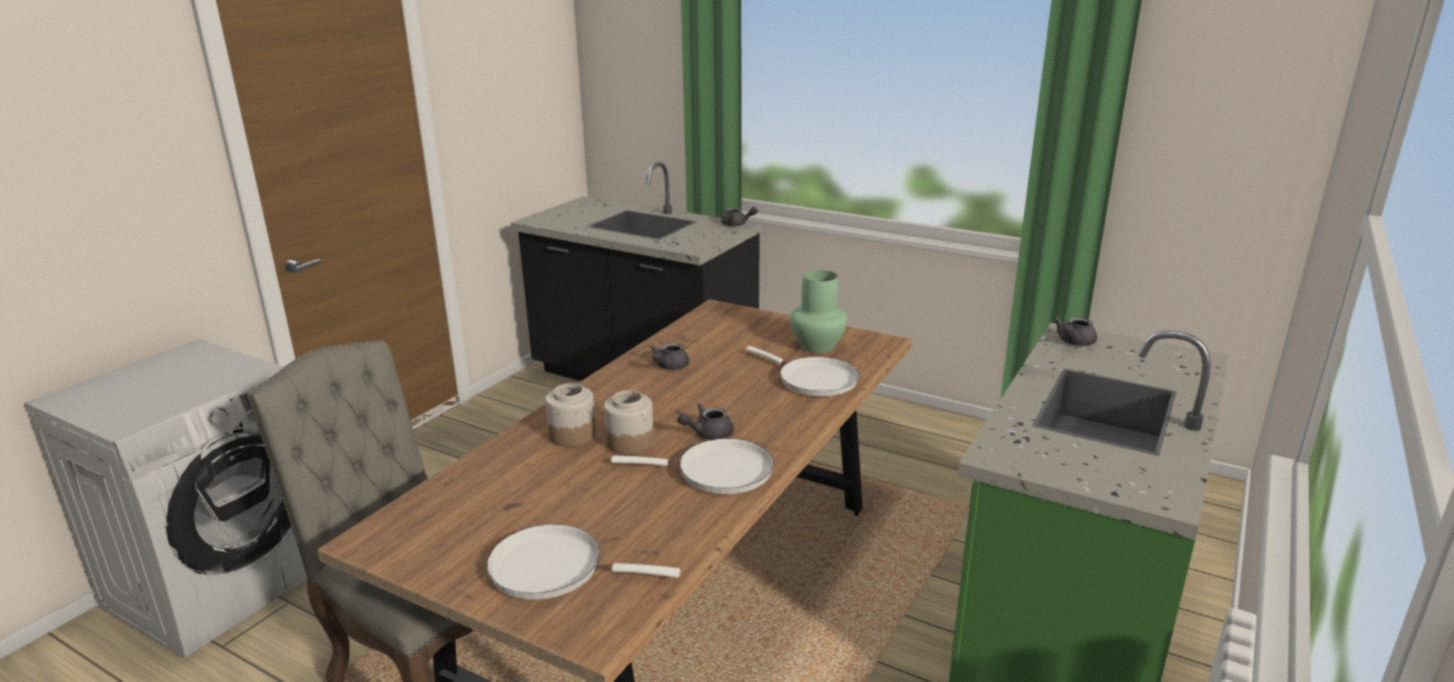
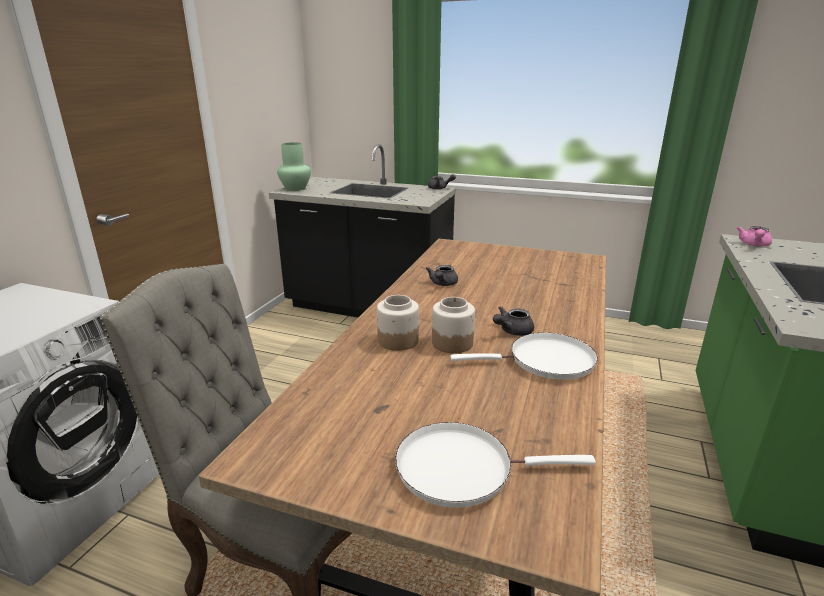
camera: 10 degrees left, 0 degrees up
white frying pan [746,346,859,396] -> none
green vase [790,270,848,353] -> green vase moved to [277,143,311,191]
grey teapot [1053,317,1097,346] -> pink teapot [737,226,772,246]

